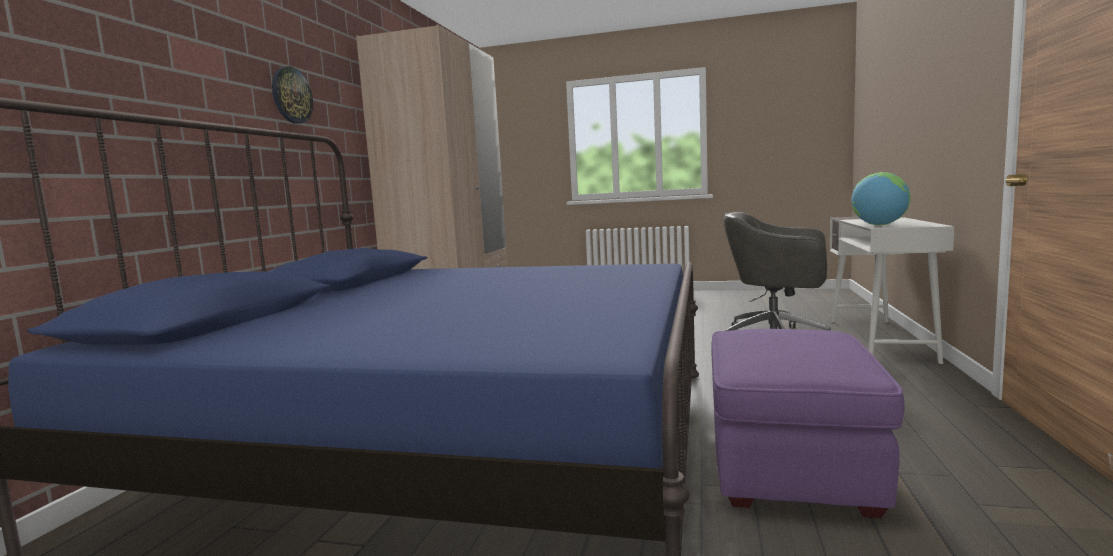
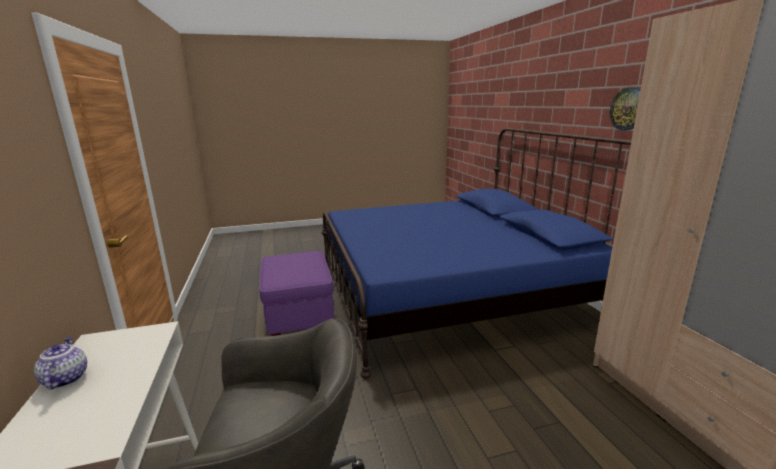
camera: 150 degrees right, 10 degrees up
globe [851,172,911,225] -> none
none -> teapot [34,337,87,389]

